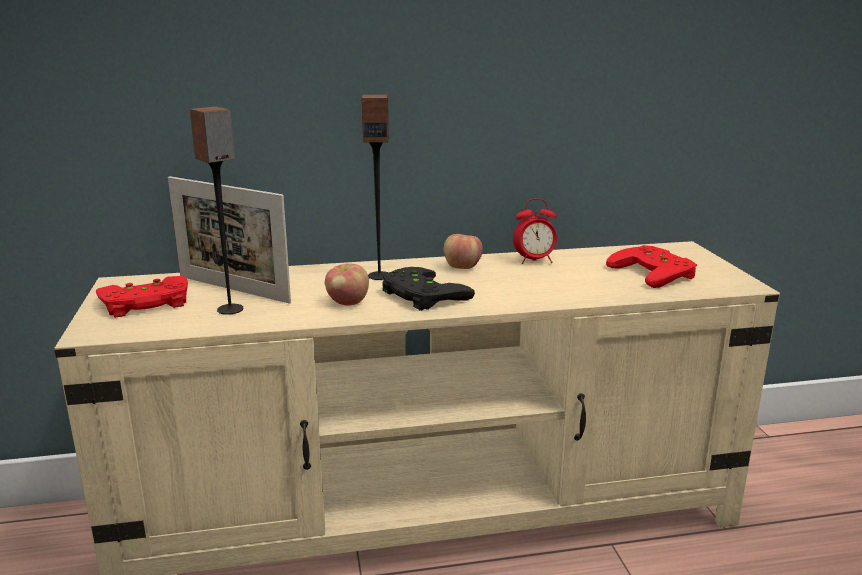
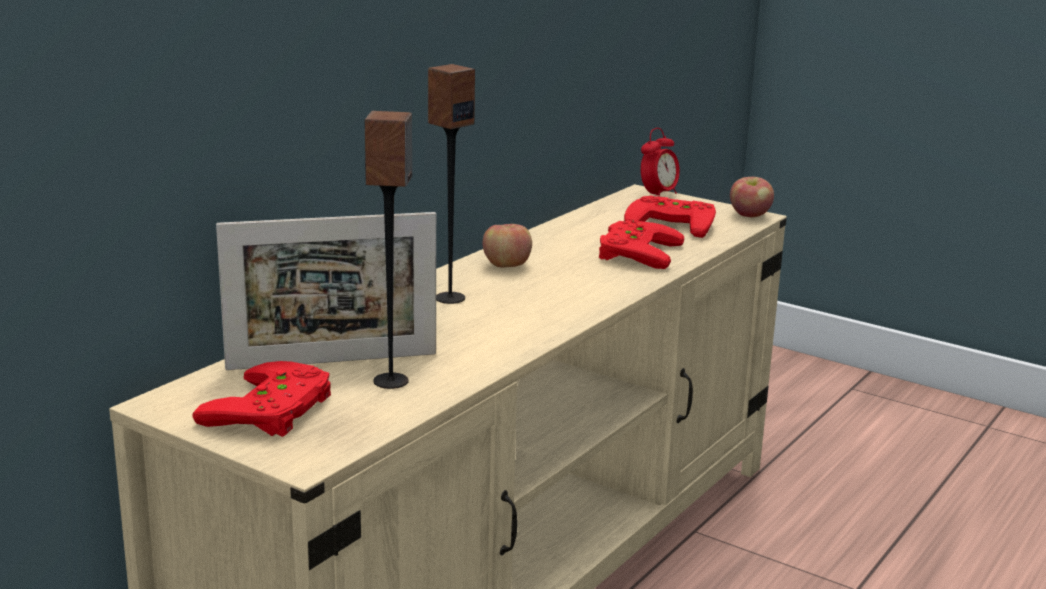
camera: 45 degrees left, 0 degrees up
apple [325,263,369,306] -> apple moved to [730,177,774,217]
black game controller [383,267,475,311] -> none
alarm clock [513,198,557,264] -> alarm clock moved to [641,128,680,197]
none -> red game controller [599,220,684,269]

